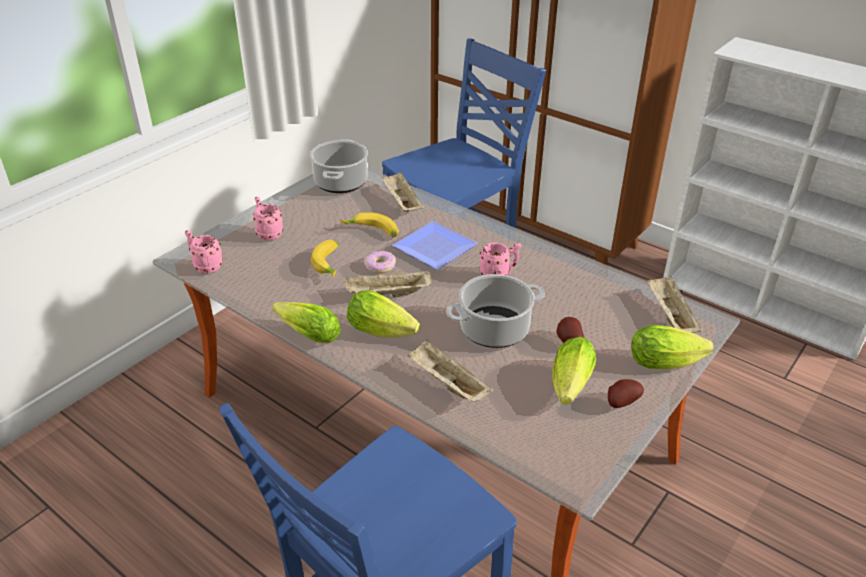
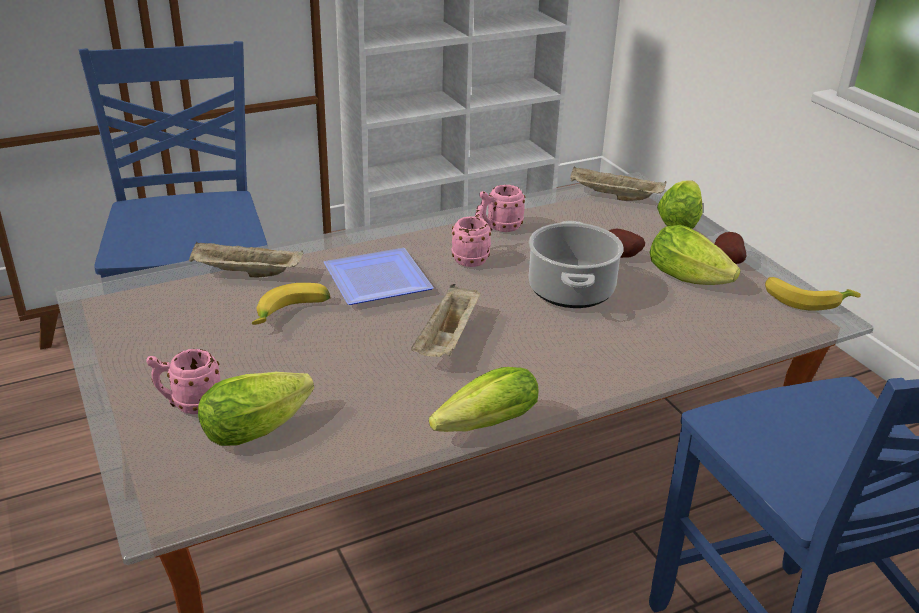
camera: 65 degrees left, 5 degrees down
pink mug [185,230,223,273] -> pink mug moved to [479,185,525,232]
cooking pot [310,139,368,193] -> none
banana [311,240,339,277] -> banana moved to [765,277,861,311]
lettuce [347,290,420,338] -> lettuce moved to [198,372,314,446]
donut [364,251,396,273] -> none
beige tray [408,340,493,402] -> none

